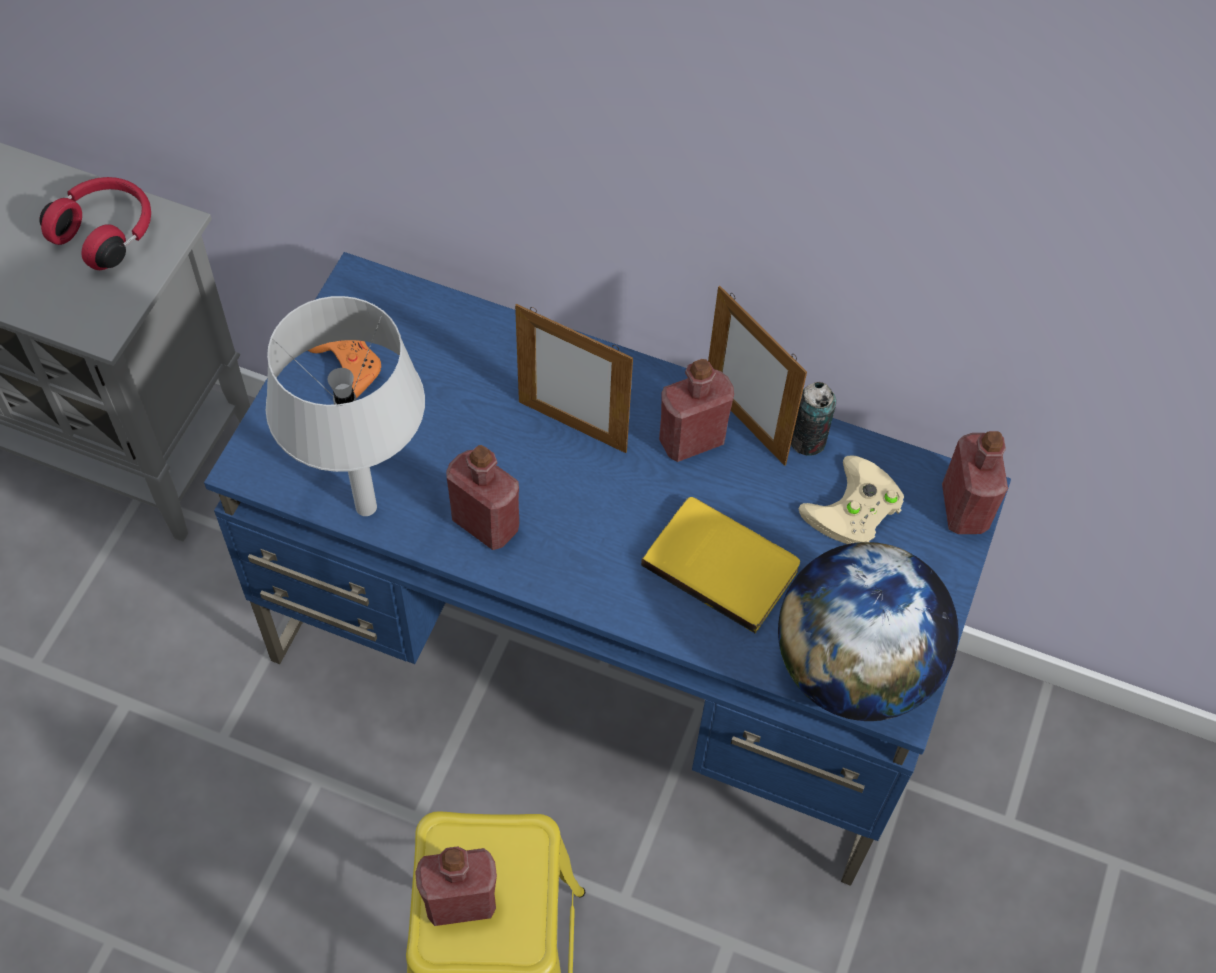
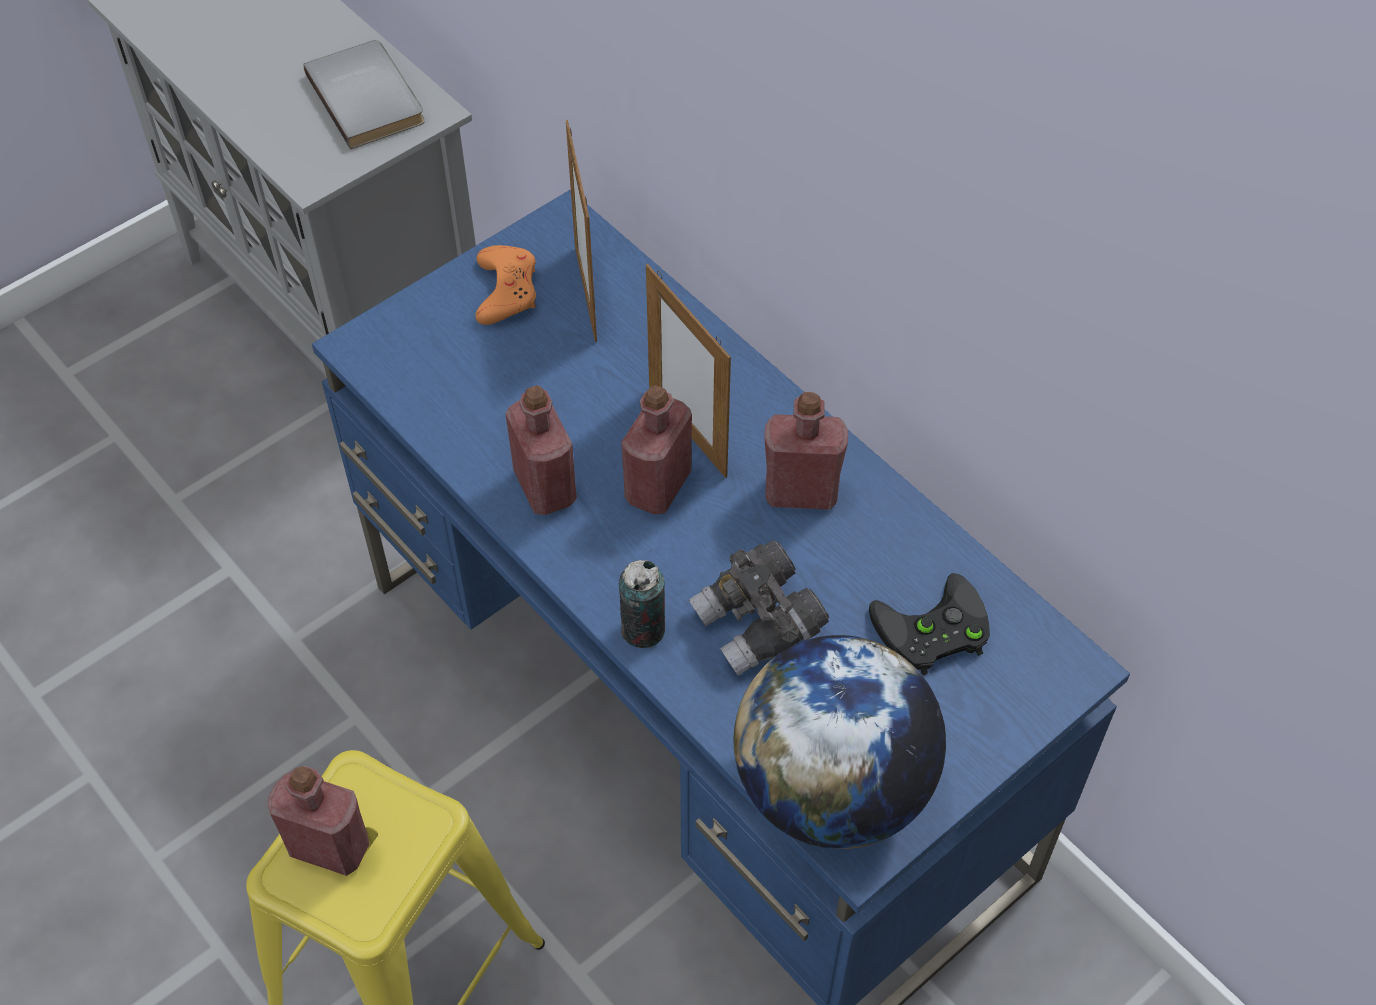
camera: 30 degrees right, 5 degrees down
red headphones [40,177,151,270] -> grey book [303,40,425,149]
grey table lamp [266,296,425,516] -> none
yellow book [641,497,800,633] -> grey binoculars [689,540,829,676]
picture frame [708,286,807,466] -> picture frame moved to [566,120,597,342]
can [791,382,836,456] -> can moved to [619,560,665,648]
beige game controller [799,455,904,544] -> black game controller [869,573,990,675]
red bottle [942,431,1008,534] -> red bottle moved to [621,385,692,514]

